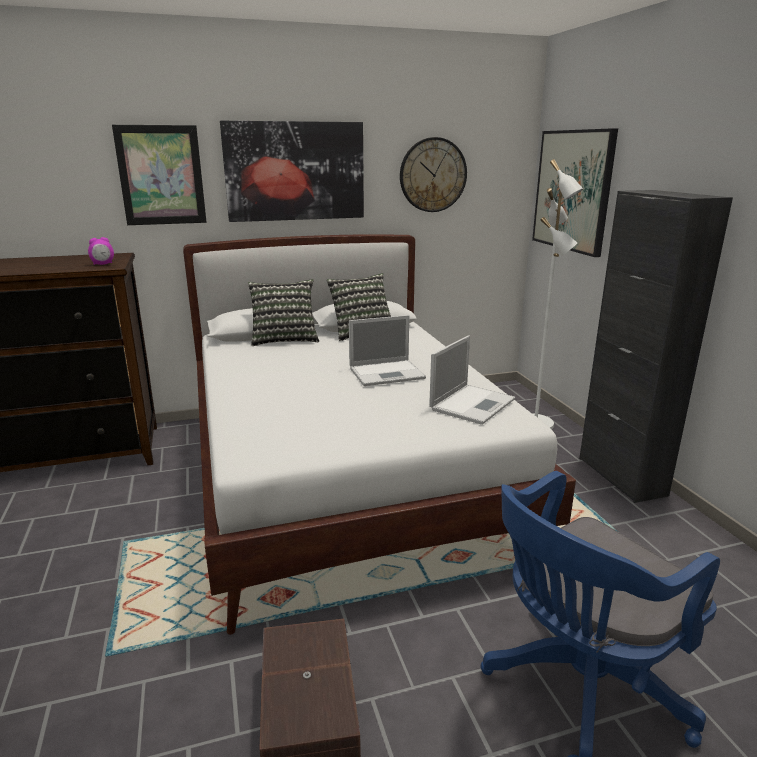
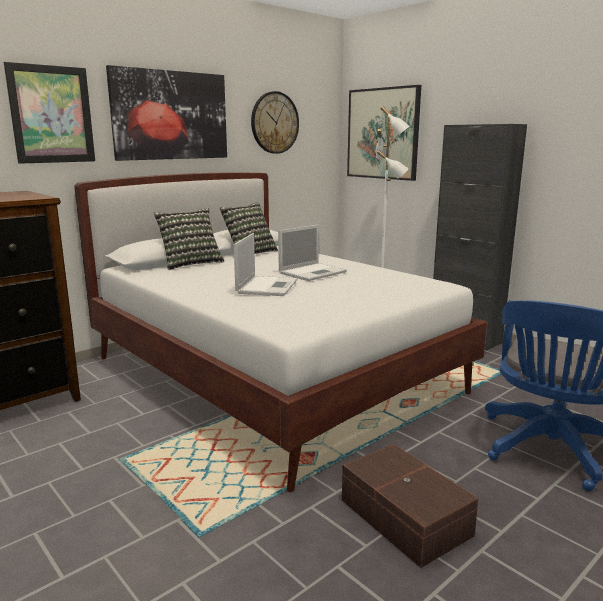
camera: 25 degrees left, 5 degrees down
alarm clock [88,237,114,265] -> none
laptop [429,335,515,425] -> laptop moved to [234,233,297,296]

